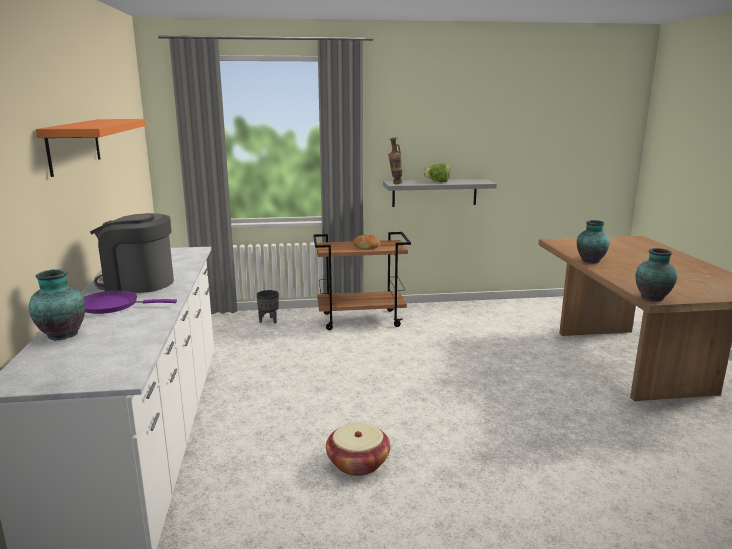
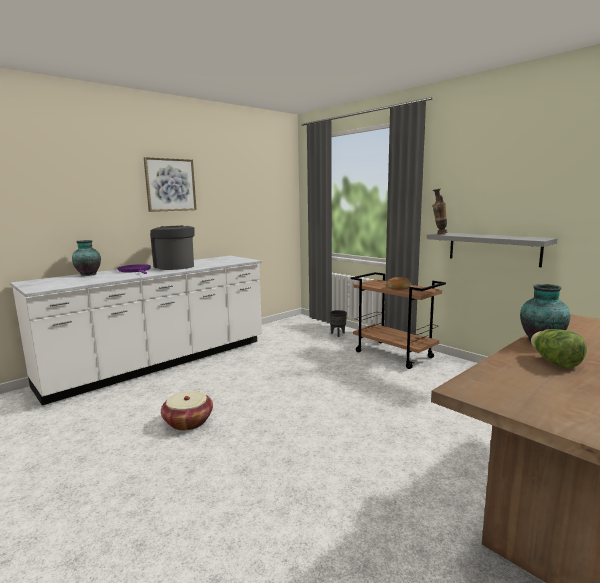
camera: 55 degrees right, 5 degrees down
orange shelf [35,119,146,177] -> picture [144,157,197,212]
lettuce [424,163,450,182] -> lettuce moved to [531,329,587,369]
vase [635,248,677,301] -> none

